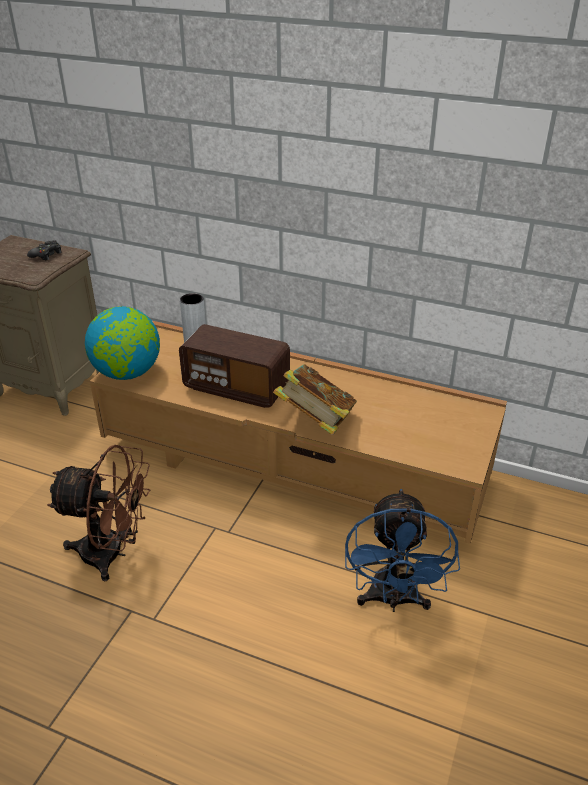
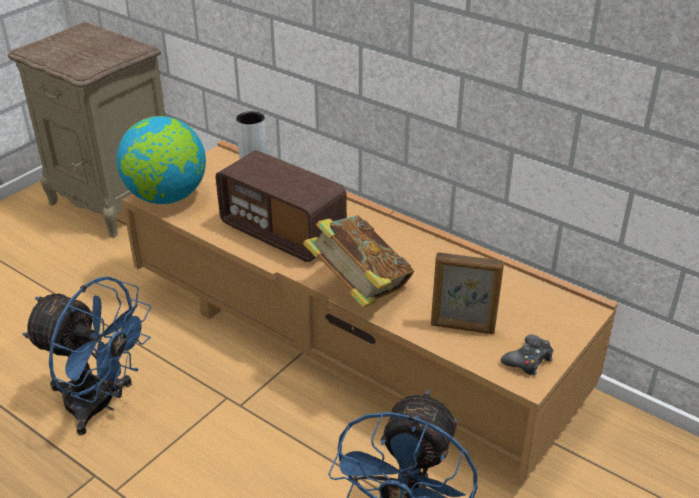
camera: 15 degrees right, 0 degrees up
black game controller [27,240,62,260] -> black game controller moved to [501,334,553,376]
brown fan [47,445,150,582] -> blue fan [22,277,151,435]
none -> picture frame [431,252,504,334]

